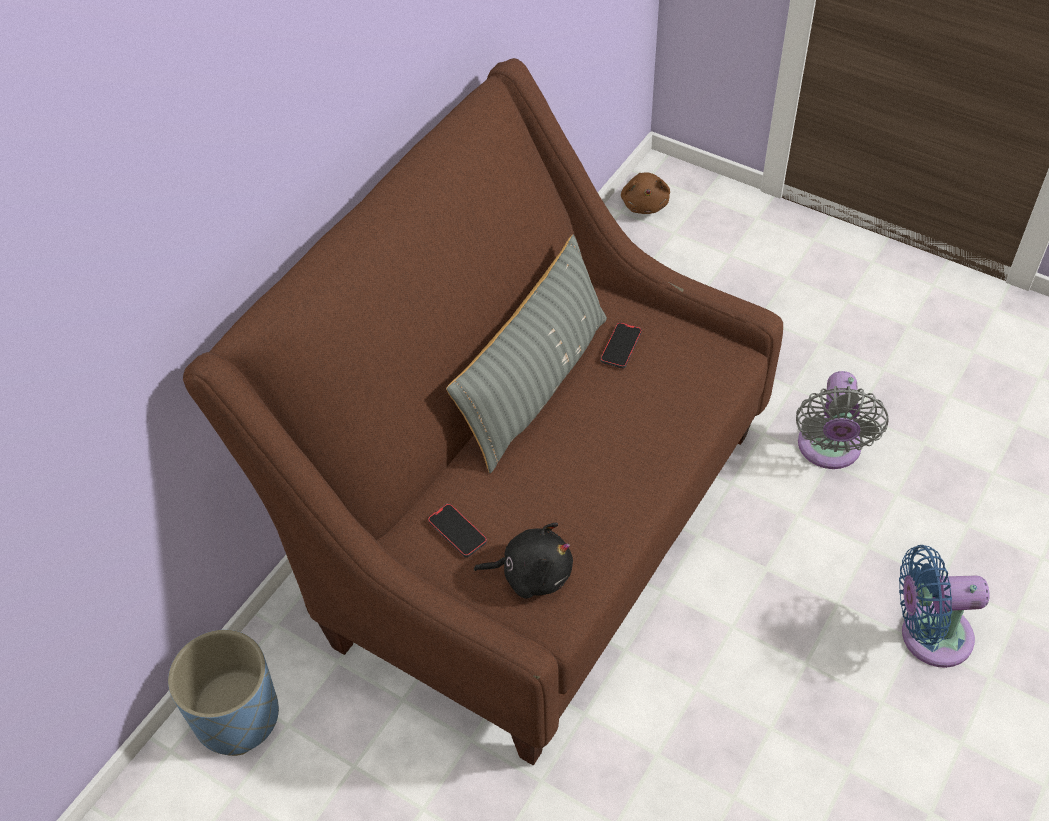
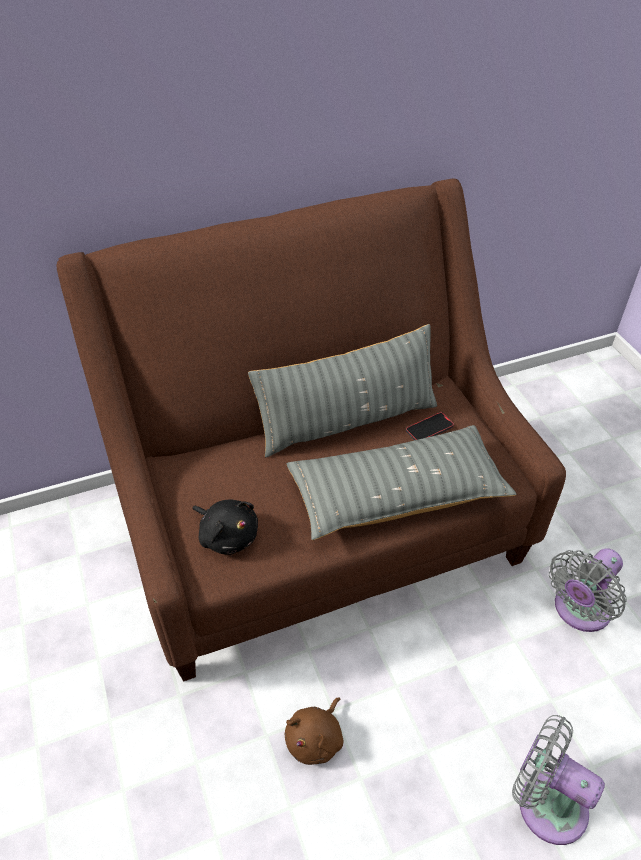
camera: 35 degrees right, 5 degrees down
blue planter [168,630,279,756] -> none
phone [428,503,487,558] -> none
brown plush toy [621,172,670,214] -> brown plush toy moved to [285,697,343,765]
blue fan [899,545,989,668] -> grey fan [512,715,605,845]
none -> grey pillow [287,425,517,540]

